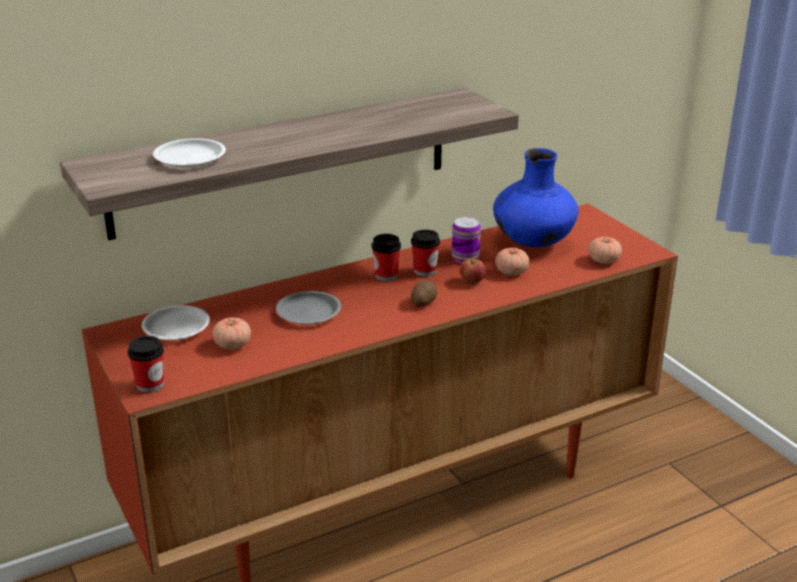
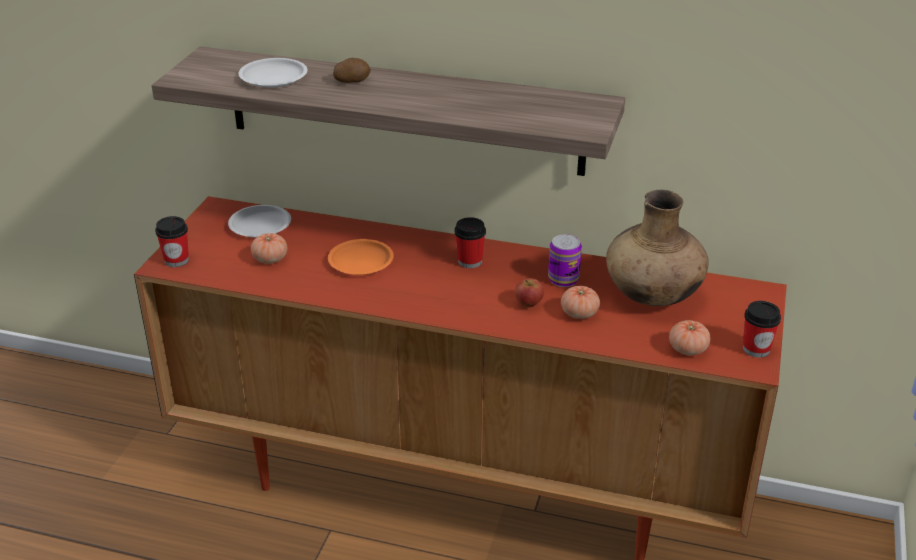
camera: 45 degrees right, 5 degrees up
grey plate [276,291,341,325] -> orange plate [328,239,394,275]
cup [411,229,440,277] -> cup moved to [743,301,781,358]
potato [411,280,437,307] -> potato moved to [333,58,371,83]
blue vase [493,148,579,247] -> brown vase [606,190,709,306]

